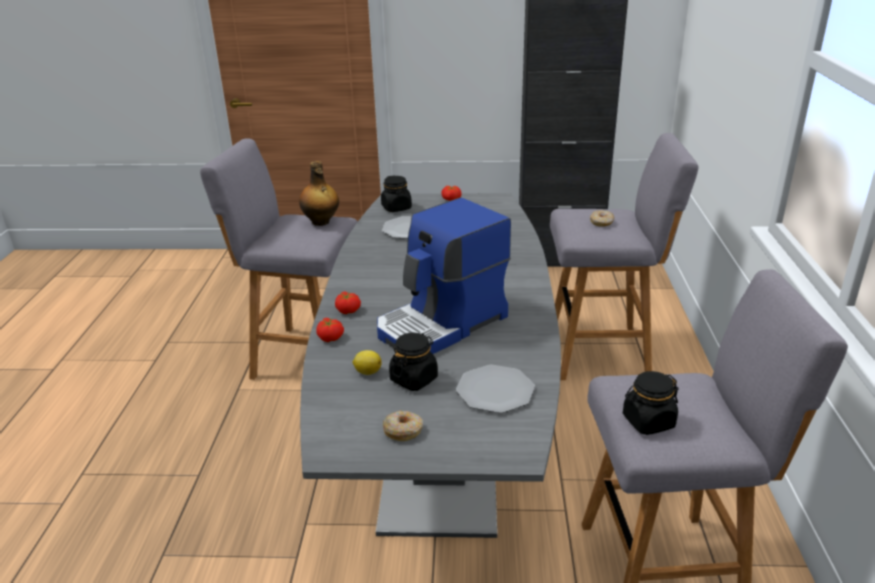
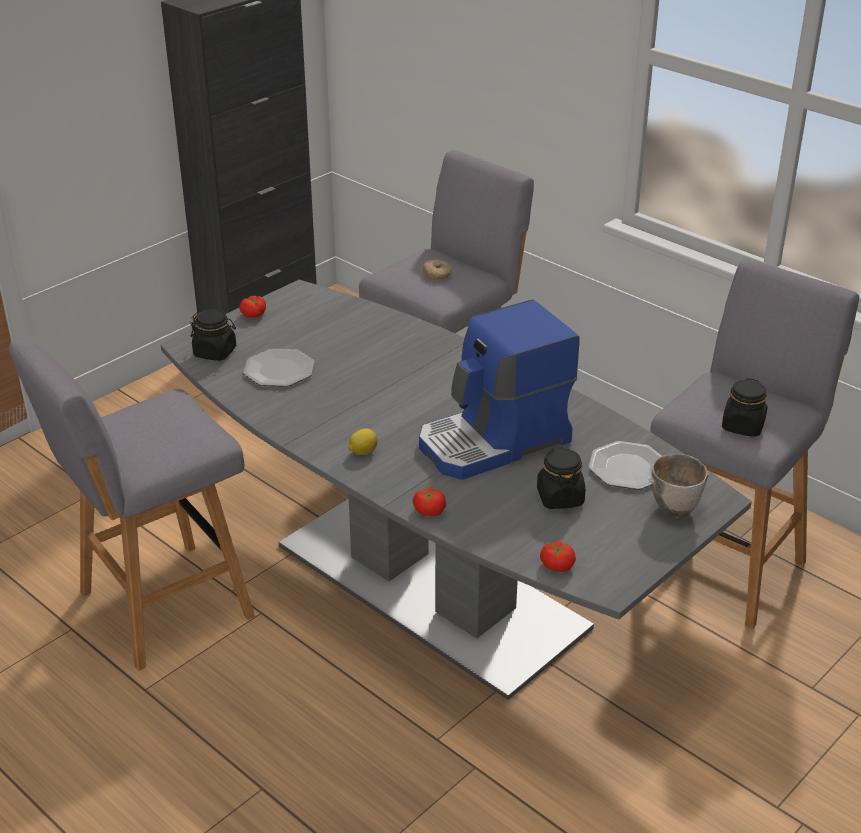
camera: 50 degrees left, 5 degrees up
bottle [299,161,339,226] -> none
tomato [335,292,361,314] -> tomato moved to [540,541,576,572]
lemon [352,350,382,375] -> lemon moved to [349,428,378,455]
coffee machine [377,198,511,354] -> coffee machine turned 60 degrees clockwise [419,300,580,480]
donut [383,411,423,441] -> none
none -> bowl [648,454,710,518]

